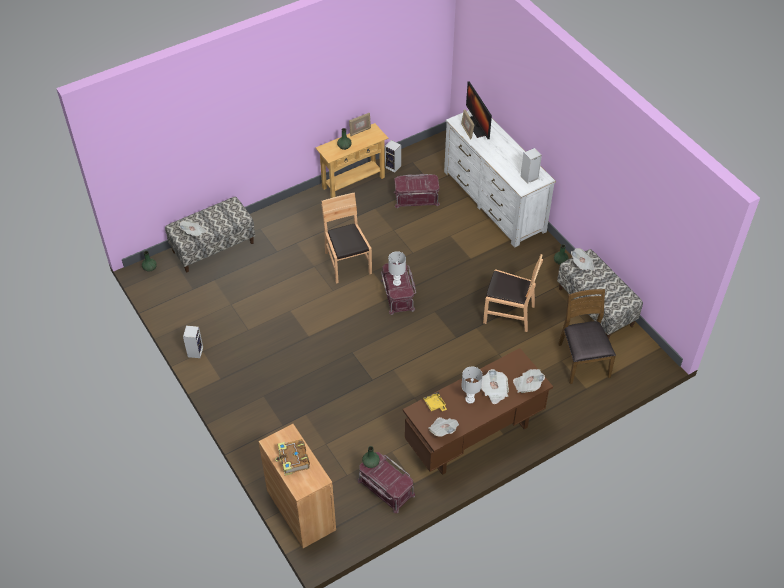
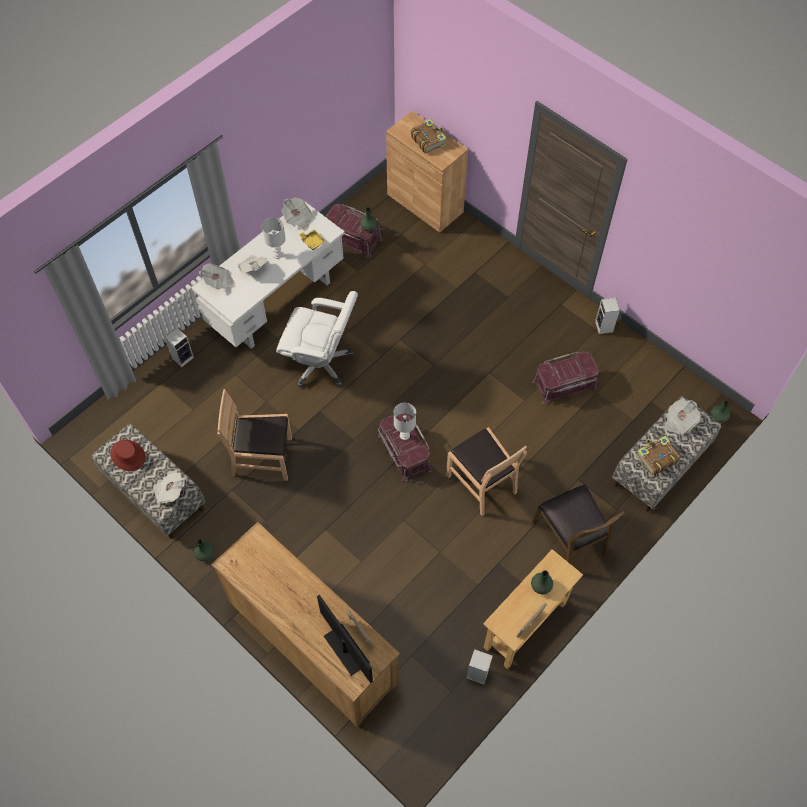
camera: 165 degrees right, 10 degrees up
red storage box [394,174,440,208] -> red storage box moved to [532,351,599,405]
brown desk [403,348,553,475] -> white desk [192,202,345,349]
white dresser [444,110,556,248] -> brown dresser [211,522,400,727]
speaker [521,148,542,184] -> speaker moved to [165,328,194,367]
brown chair [558,289,616,384] -> brown chair moved to [533,484,625,564]
none -> red hat [110,440,145,471]
none -> white office chair [276,291,358,388]
none -> book [636,436,680,475]

